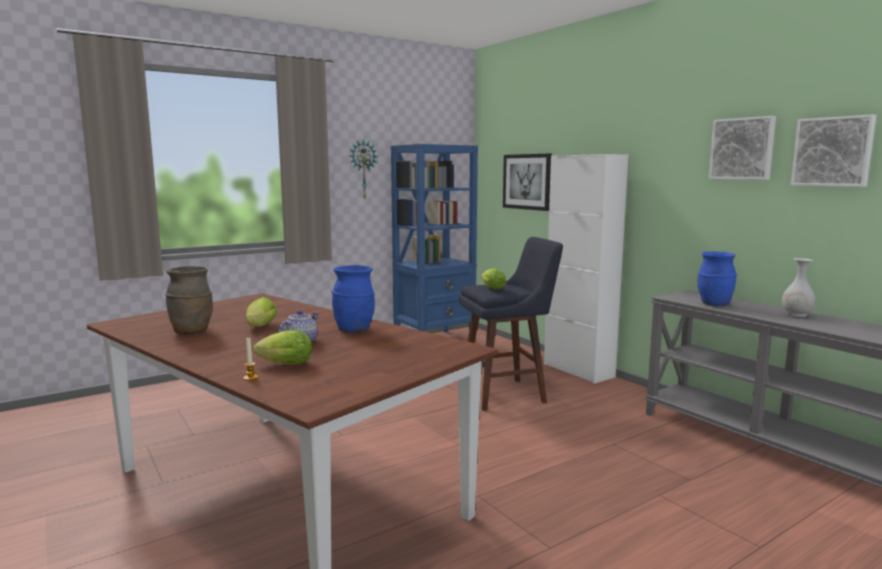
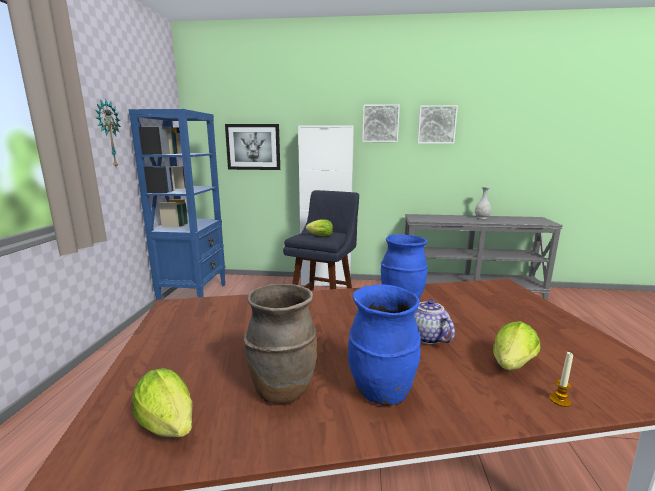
camera: 50 degrees left, 5 degrees up
lettuce [246,297,277,327] -> lettuce moved to [132,368,192,437]
blue vase [698,251,737,306] -> blue vase moved to [348,284,421,405]
picture [791,114,876,187] -> picture moved to [362,104,400,142]

